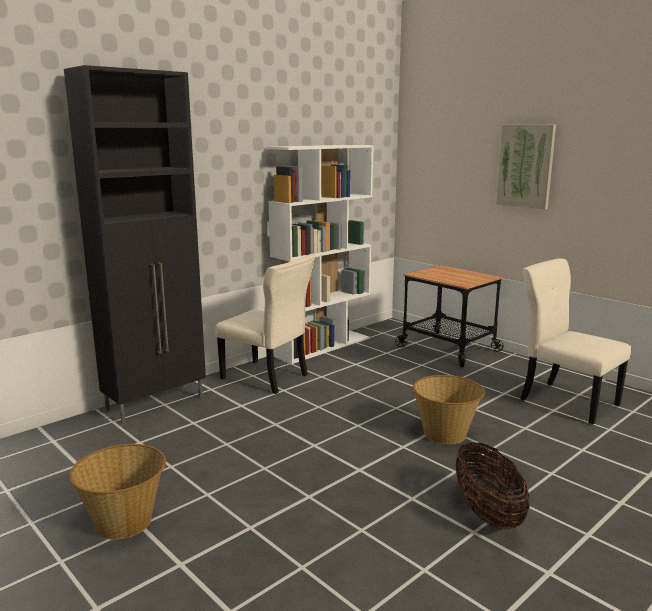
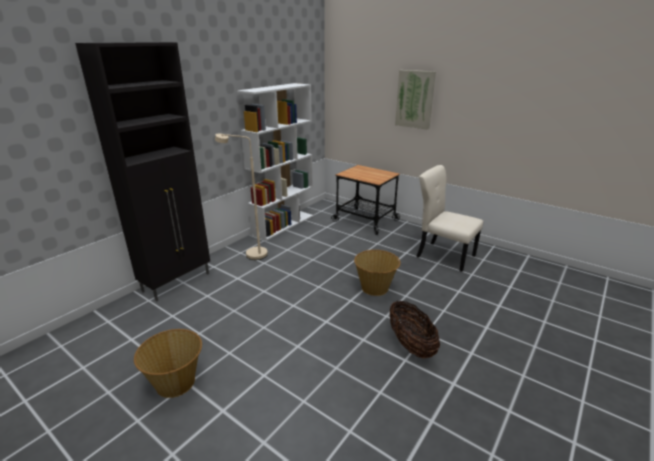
camera: 10 degrees left, 10 degrees up
beige chair [215,254,316,394] -> beige floor lamp [215,133,268,260]

